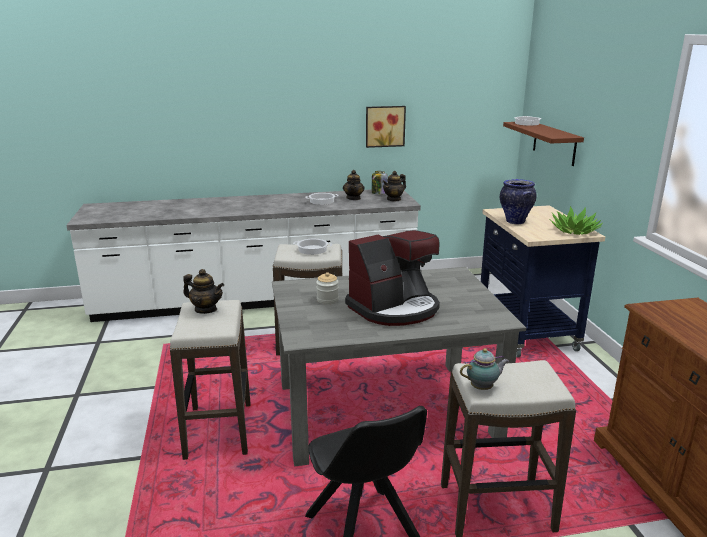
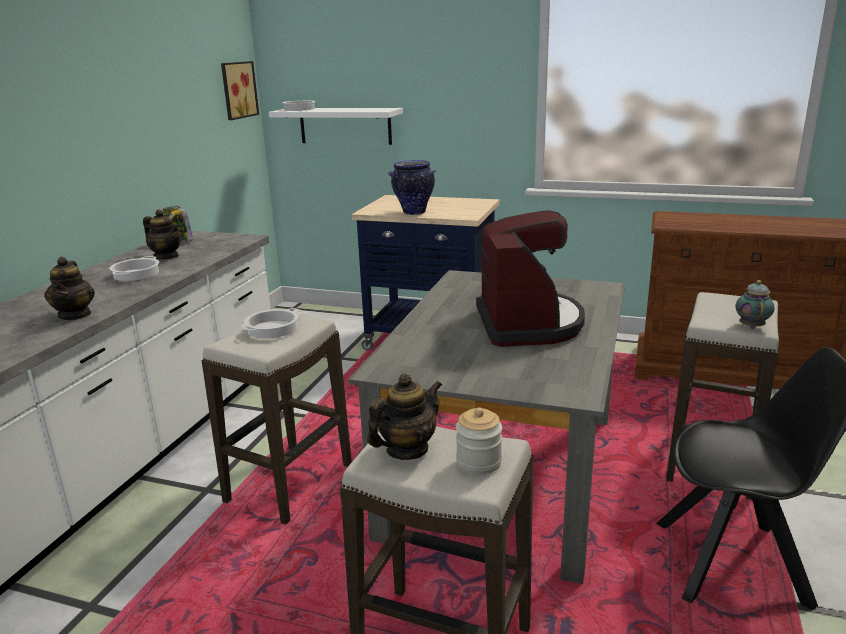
camera: 60 degrees left, 0 degrees up
jar [316,272,339,304] -> jar moved to [456,408,503,475]
picture [366,106,406,148] -> picture moved to [221,61,259,120]
teapot [382,171,406,202] -> teapot moved to [44,257,95,320]
brown shelf [503,122,584,166] -> white shelf [269,108,403,145]
potted plant [549,206,603,235] -> none

